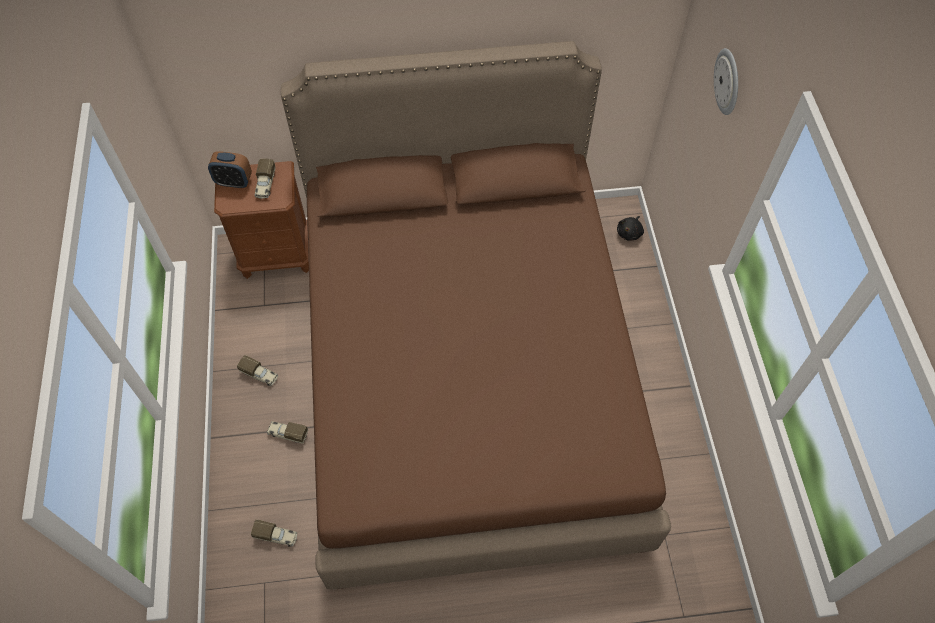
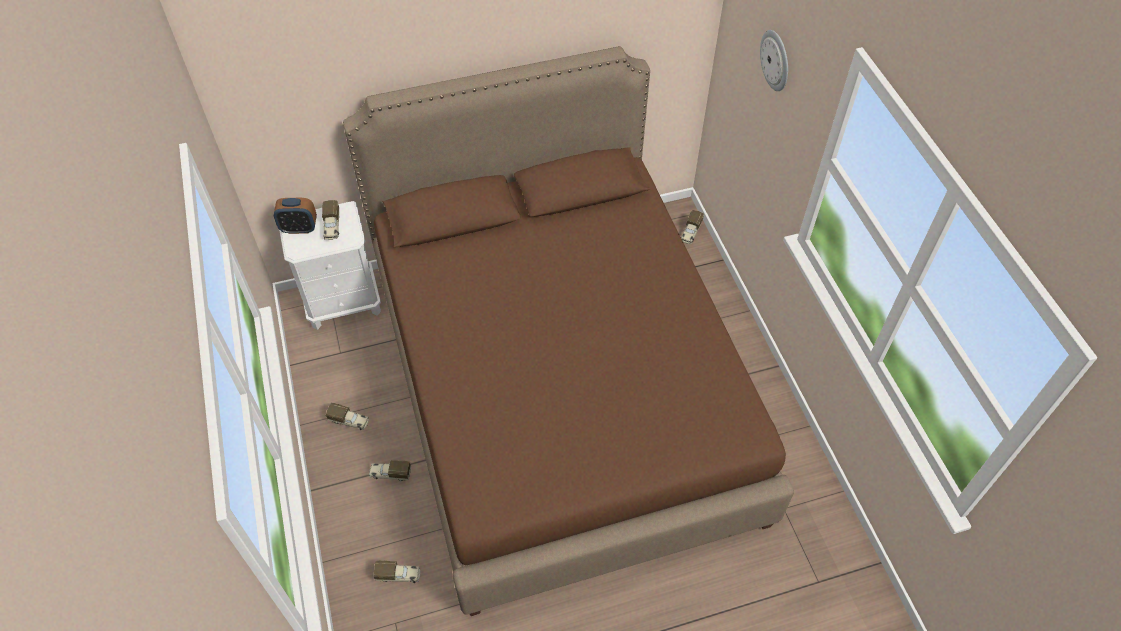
camera: 10 degrees left, 5 degrees down
brown nightstand [214,161,309,279] -> white nightstand [279,201,381,330]
black plush toy [617,216,644,241] -> toy truck [681,210,704,244]

